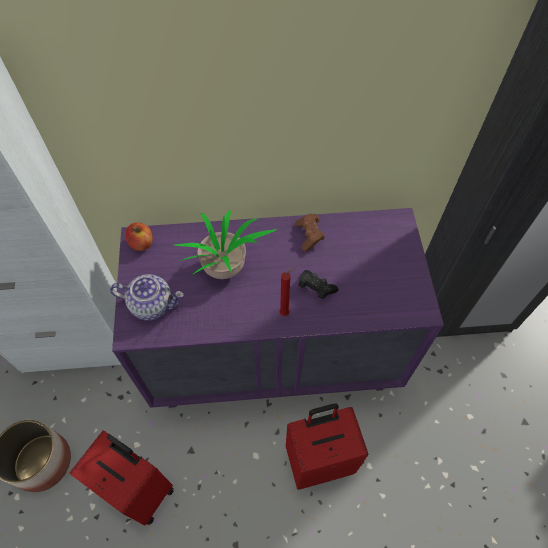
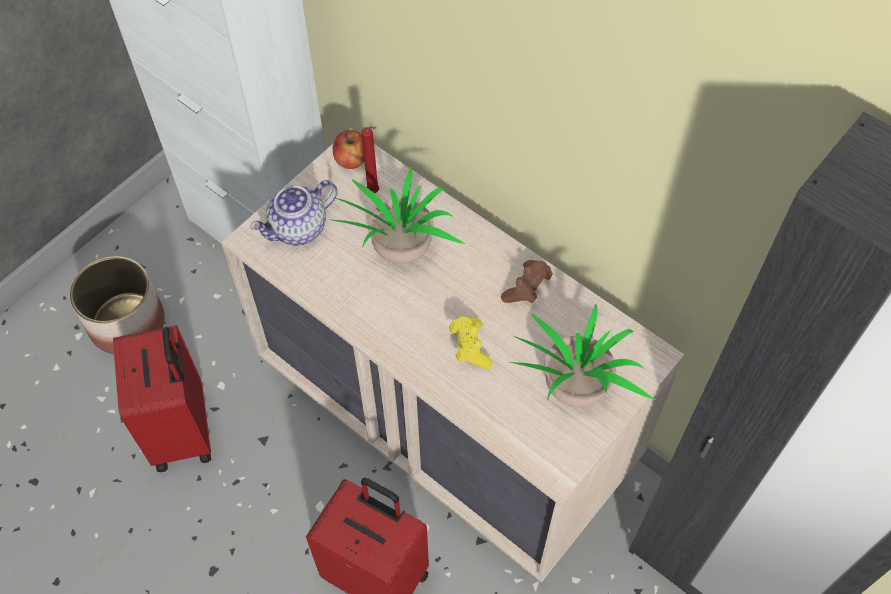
camera: 45 degrees right, 0 degrees up
teapot [110,274,184,321] -> teapot turned 90 degrees clockwise [250,180,337,245]
purple dresser [112,208,444,408] -> beige dresser [221,128,685,582]
red candle [279,268,295,316] -> red candle moved to [361,126,379,193]
black game controller [298,270,339,299] -> yellow game controller [449,316,492,369]
none -> potted plant [510,304,656,407]

